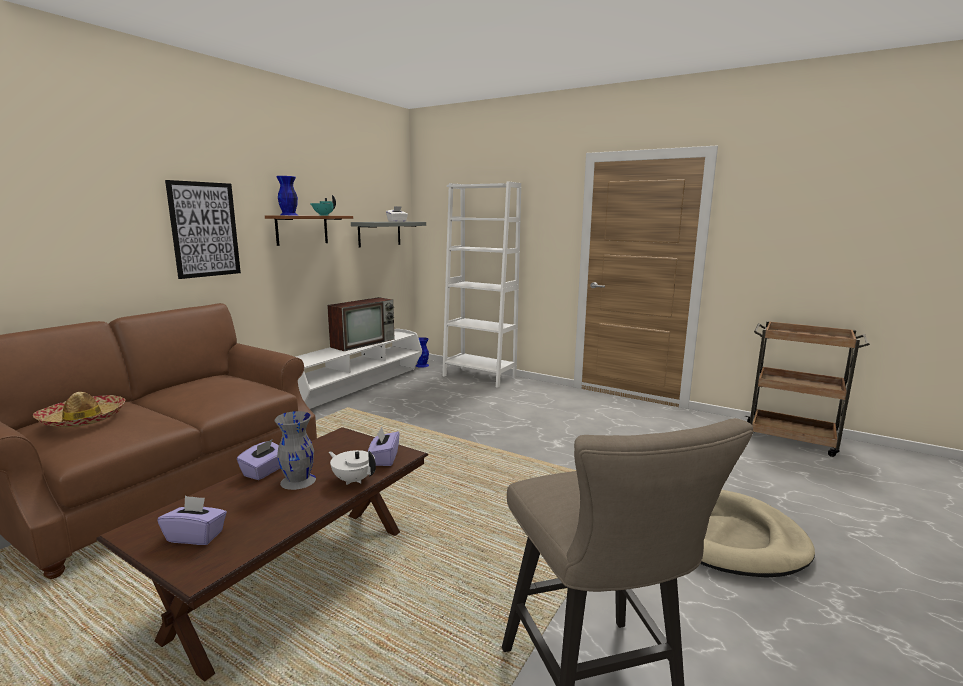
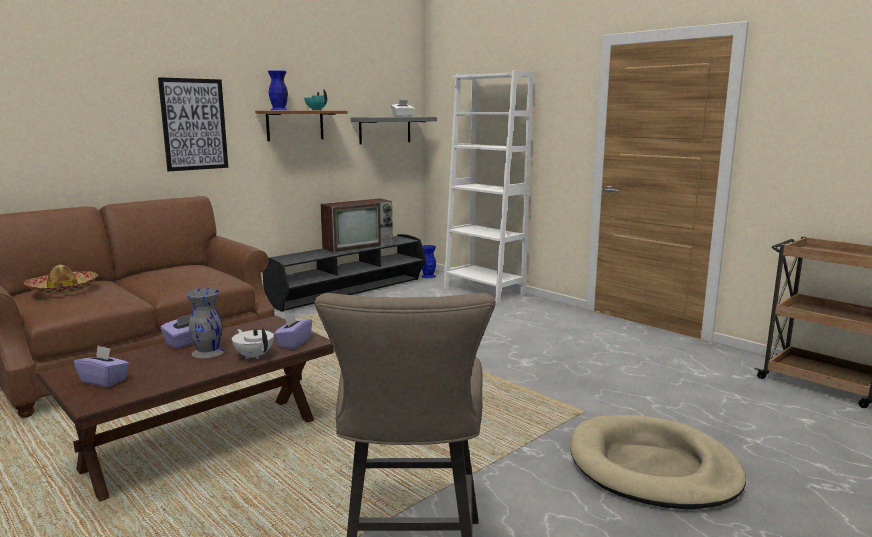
camera: 15 degrees right, 0 degrees up
white tv stand [295,329,422,409] -> black tv stand [262,234,425,312]

